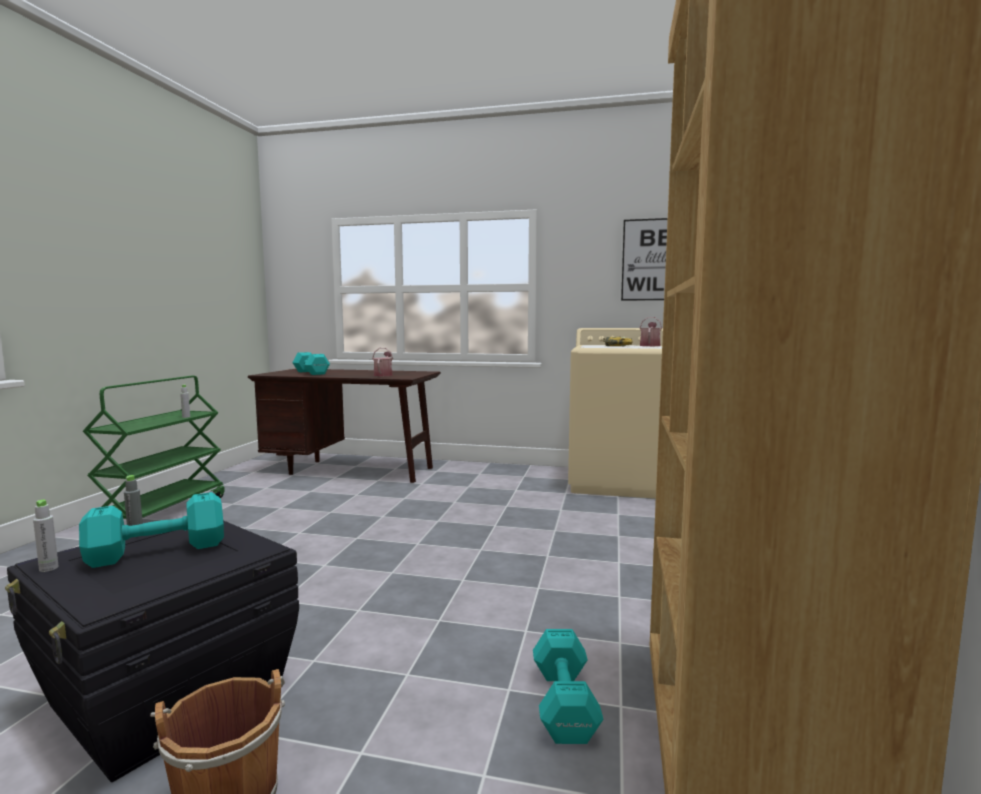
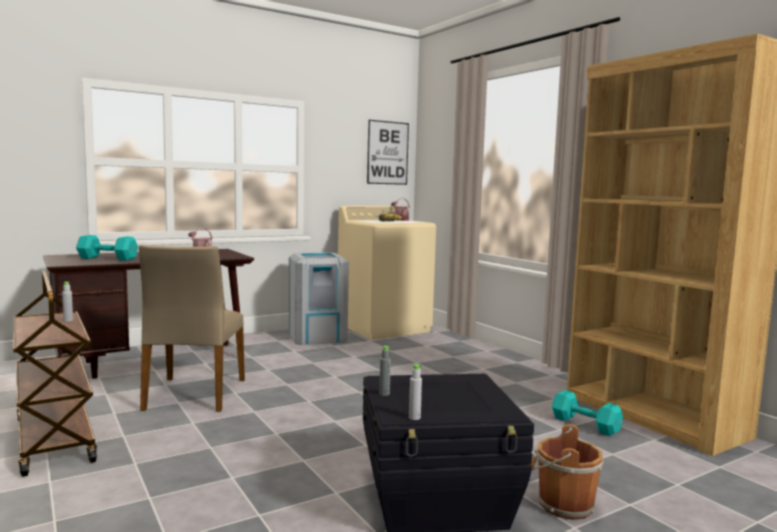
camera: 45 degrees left, 0 degrees up
turquoise dumbbell [79,492,224,568] -> none
green cart [83,376,225,519] -> brown cart [13,271,97,477]
none -> beige chair [139,245,245,412]
none -> grey trash can [289,253,349,345]

